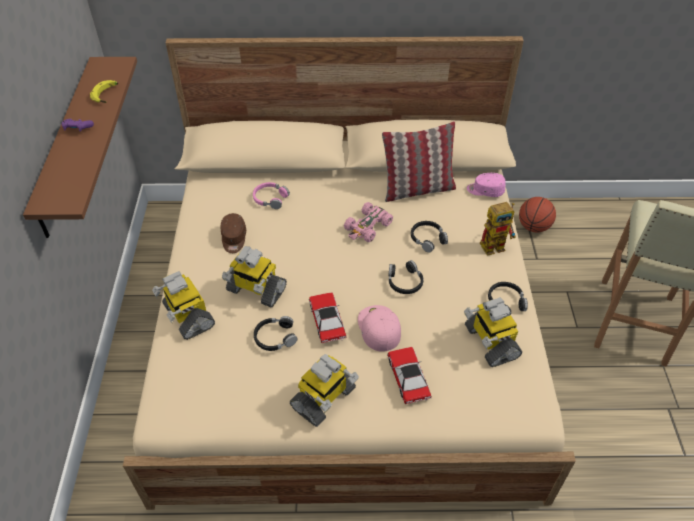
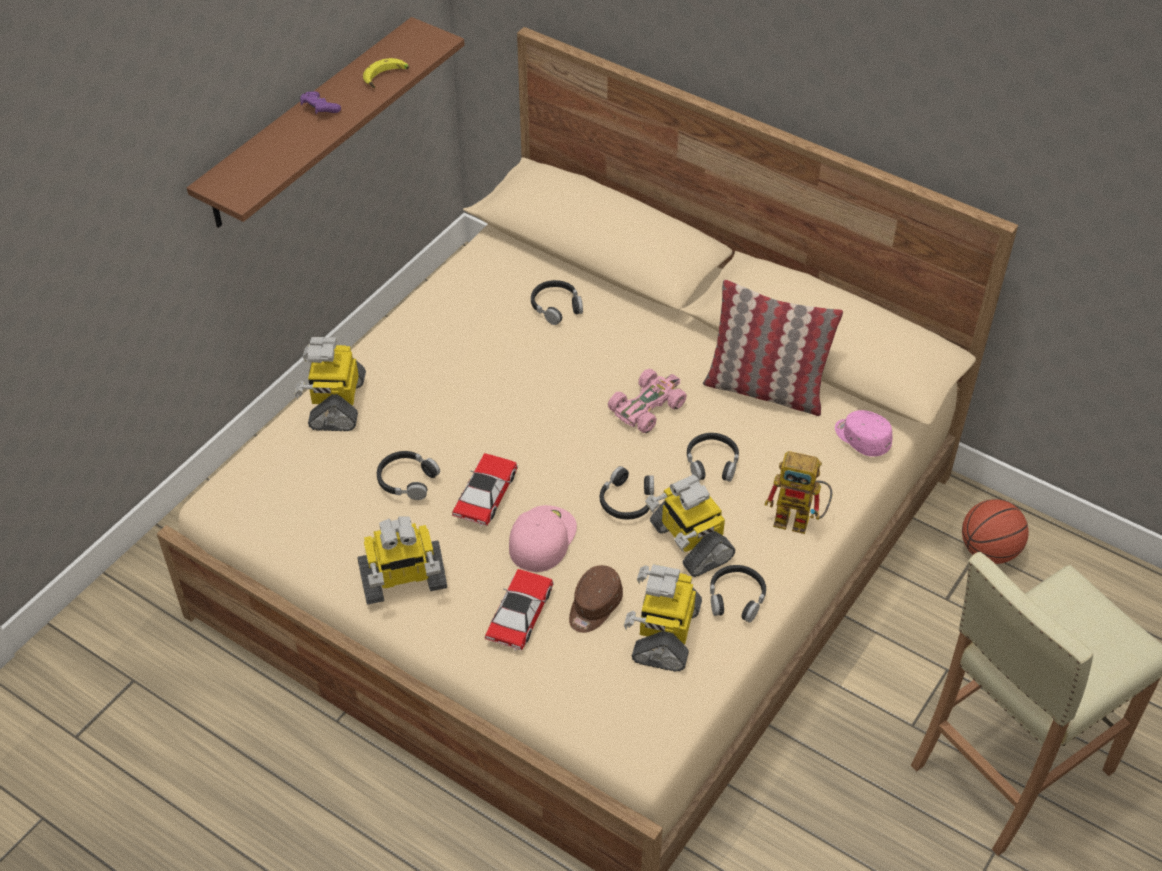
camera: 35 degrees right, 0 degrees up
brown cap [221,213,246,253] -> brown cap moved to [569,565,623,633]
toy robot [222,246,287,307] -> toy robot moved to [645,474,735,577]
pink headphones [253,182,290,209] -> black headphones [531,280,583,325]
pink toy car [344,202,393,242] -> pink toy car turned 150 degrees clockwise [608,369,687,433]

